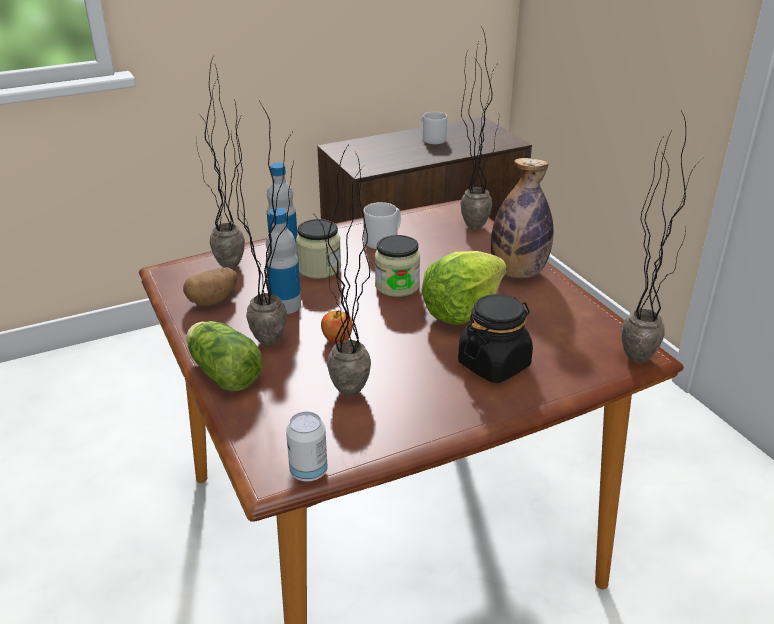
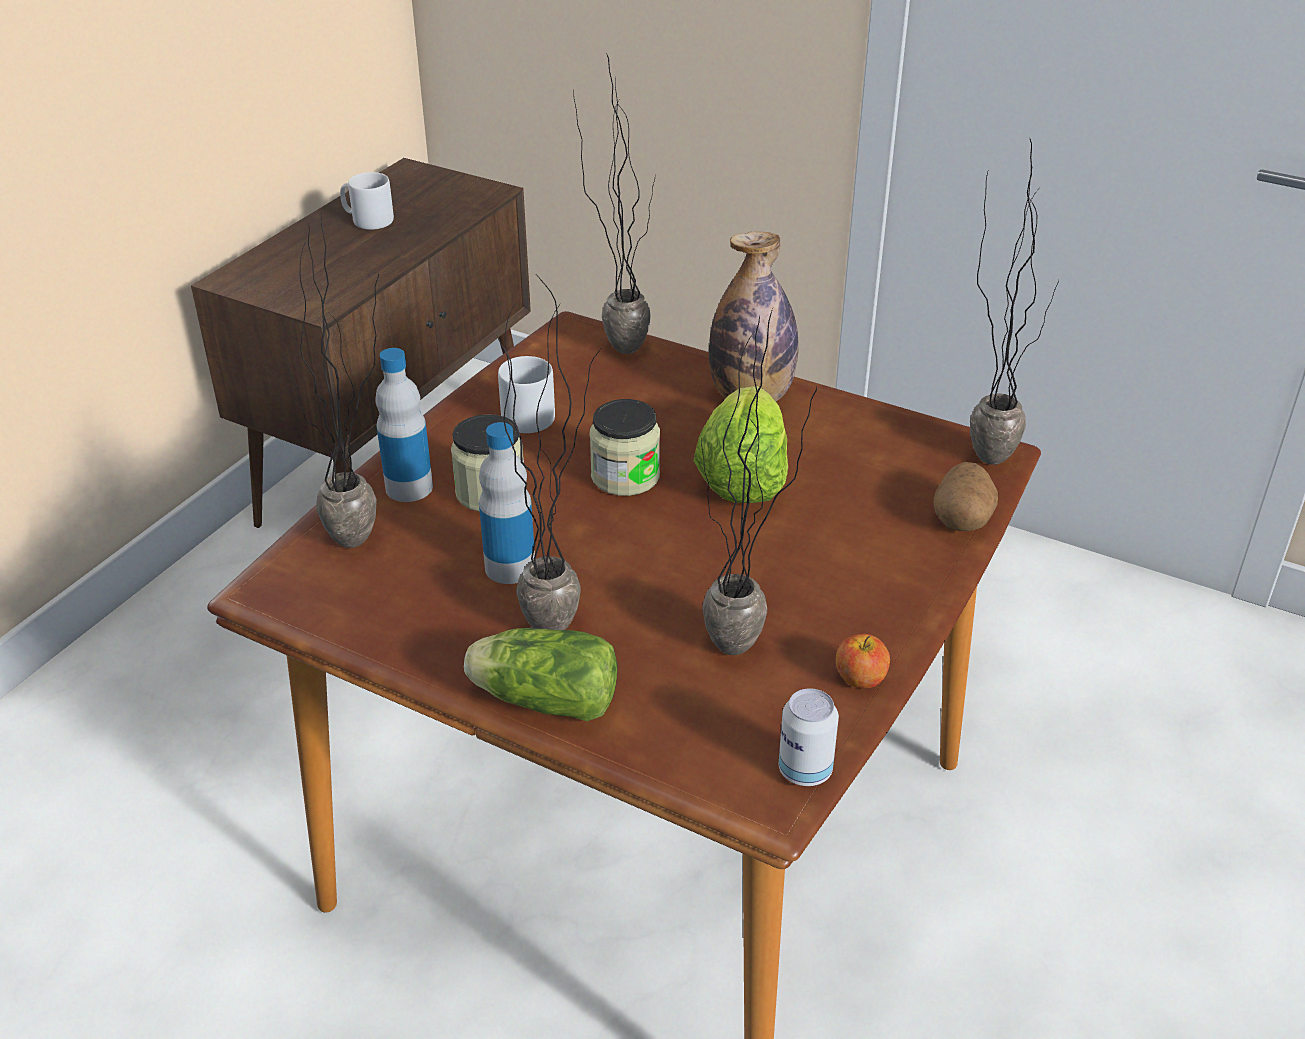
camera: 35 degrees left, 5 degrees up
potato [183,267,237,306] -> potato moved to [933,462,998,531]
apple [321,310,353,343] -> apple moved to [836,634,890,688]
black jar [458,294,533,383] -> none

